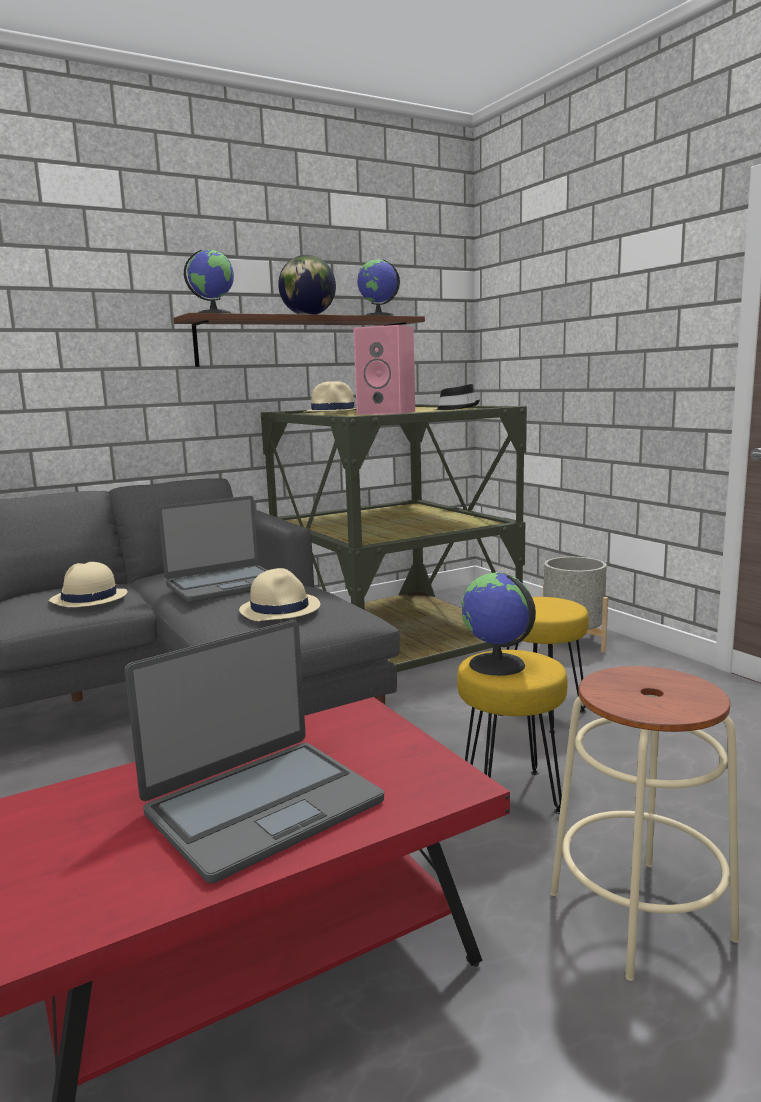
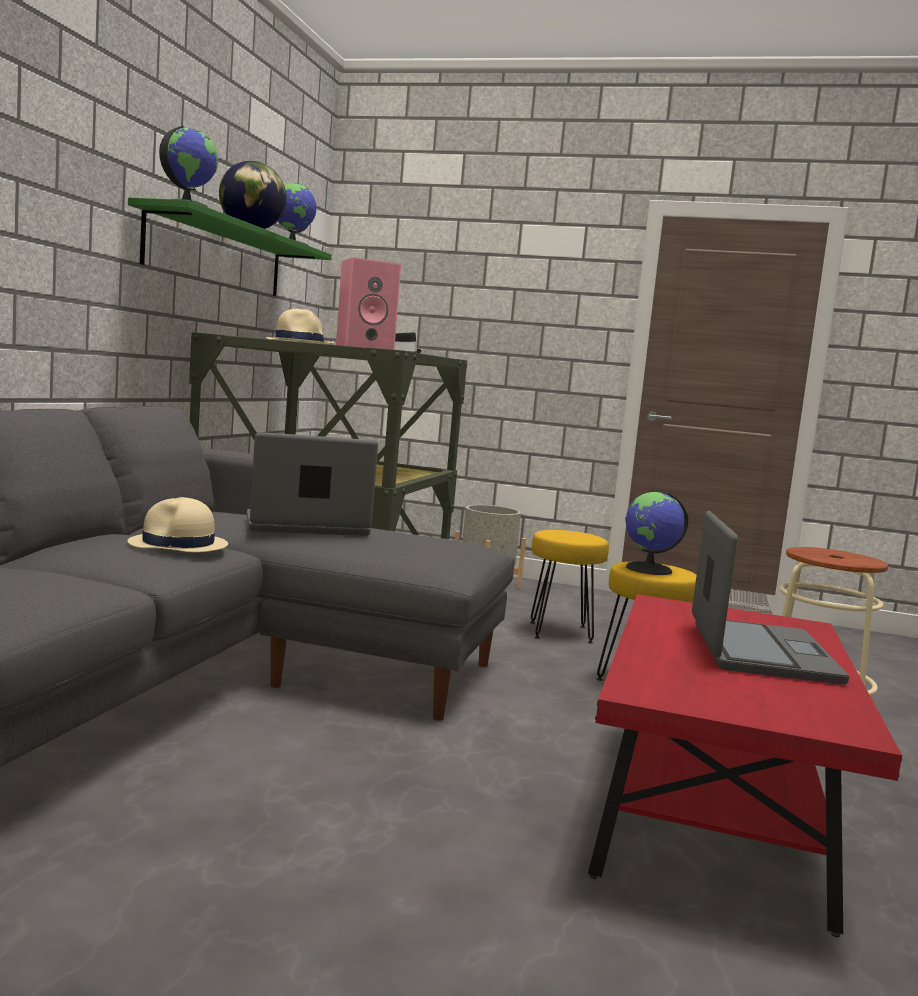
camera: 45 degrees left, 5 degrees down
laptop [158,496,267,603] -> laptop turned 120 degrees counterclockwise [247,432,378,536]
brown shelf [173,313,425,367] -> green shelf [128,197,332,296]
beige hat [239,568,320,621] -> none

